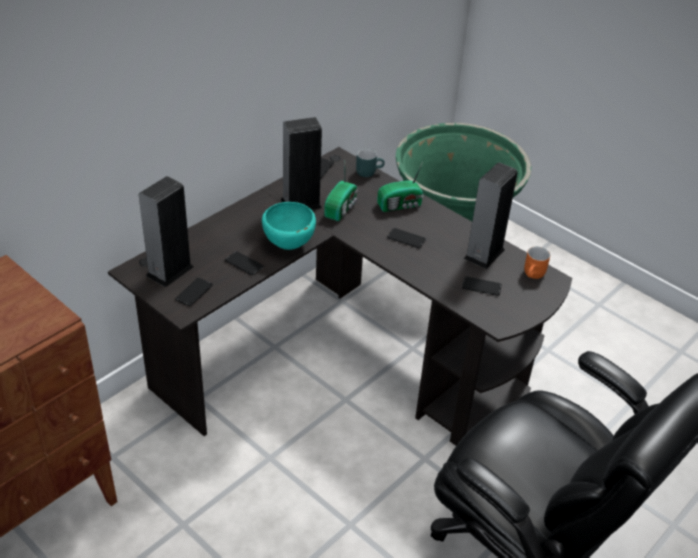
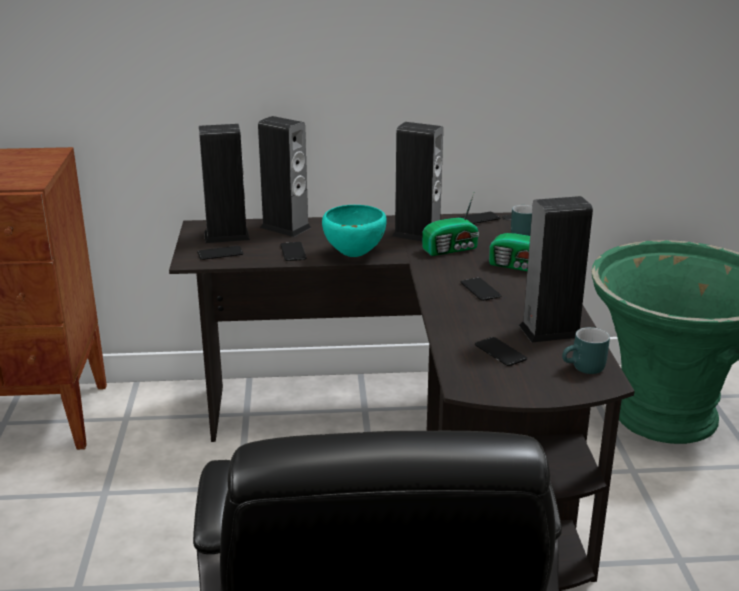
camera: 45 degrees right, 15 degrees down
orange mug [524,247,550,279] -> turquoise mug [562,327,610,374]
none -> speaker [258,116,311,237]

